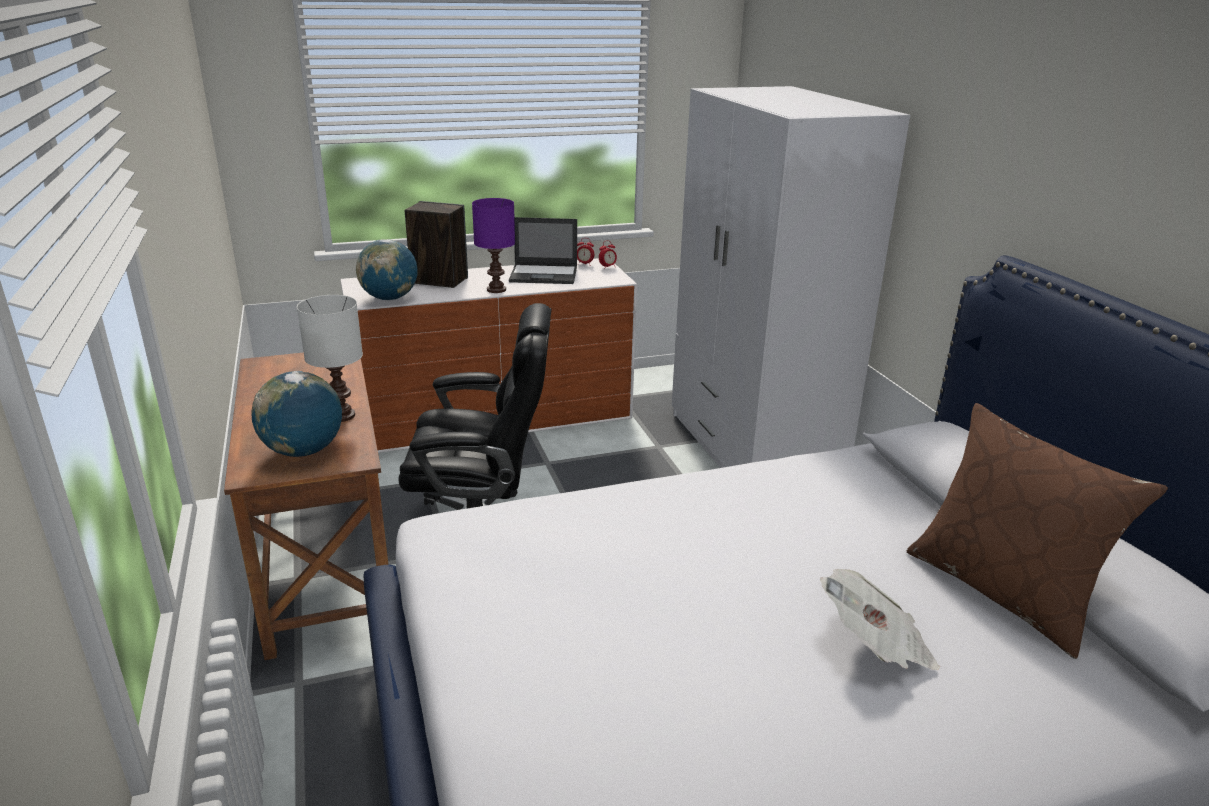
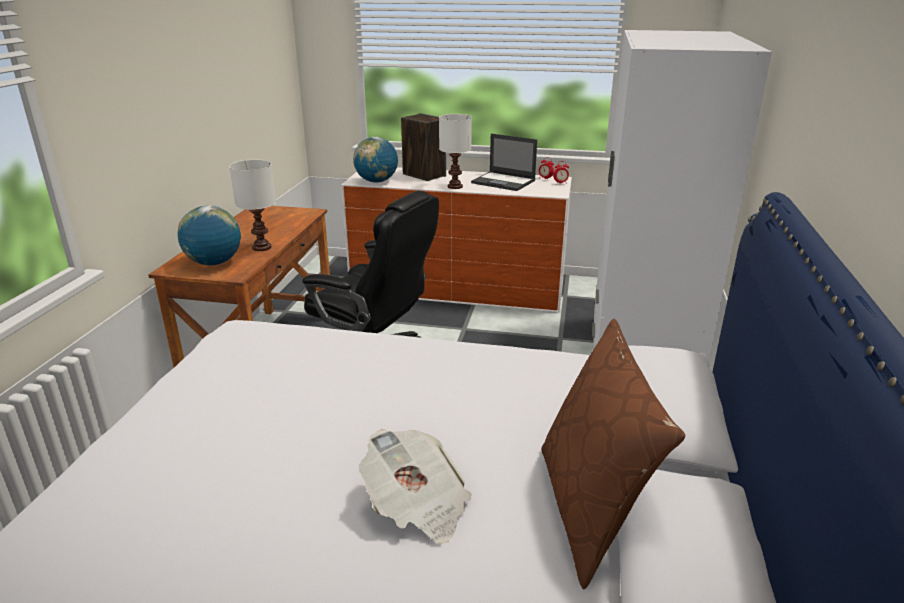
camera: 30 degrees right, 0 degrees up
purple table lamp [472,198,515,293] -> white table lamp [439,114,472,189]

